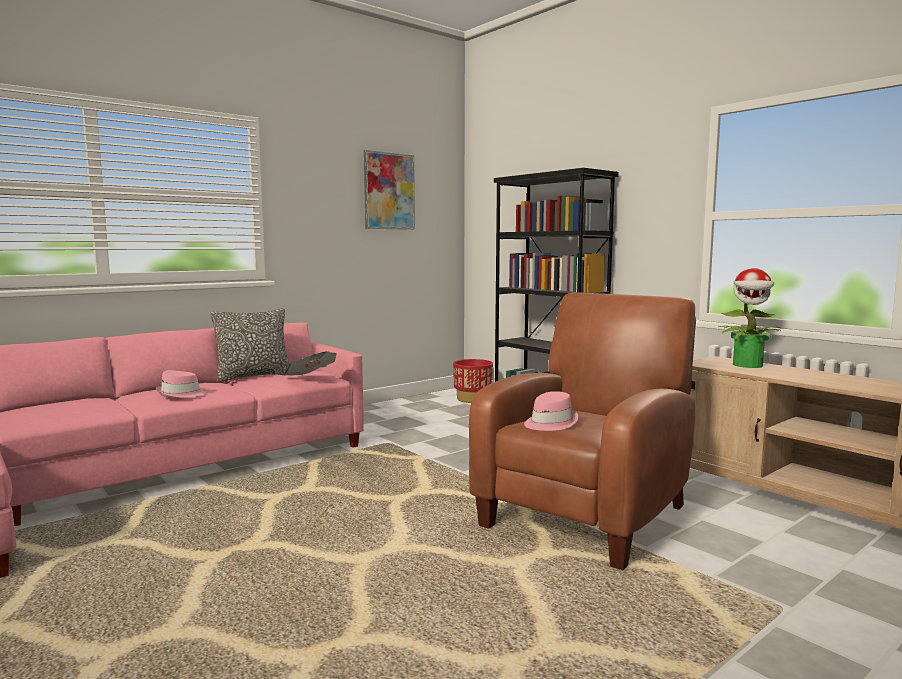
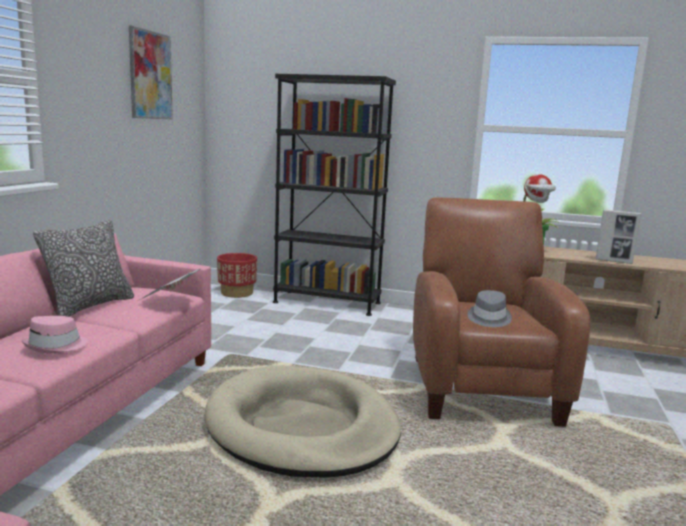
camera: 35 degrees left, 5 degrees up
pink hat [524,391,579,431] -> grey hat [468,290,512,327]
none -> beige dog bed [204,365,401,478]
none -> picture frame [596,209,641,264]

